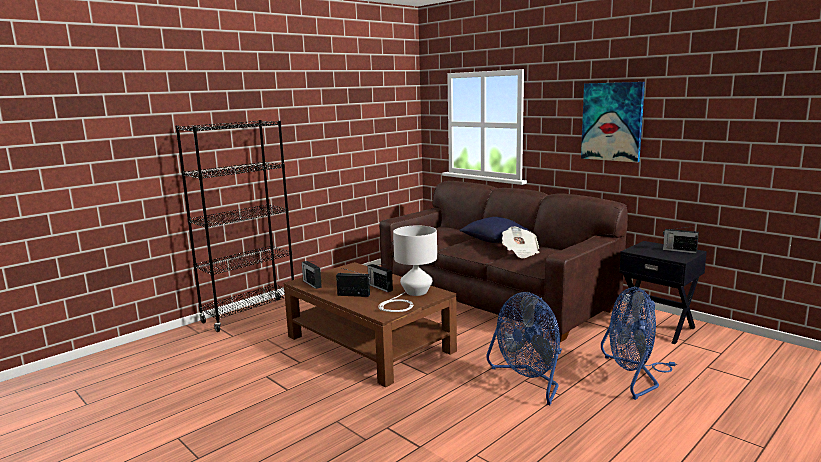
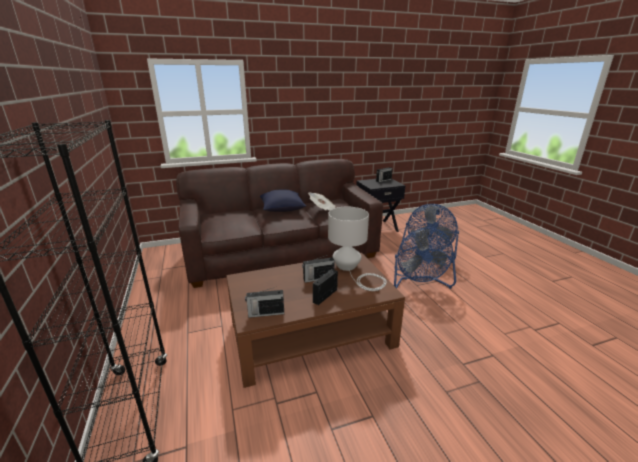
camera: 65 degrees left, 10 degrees up
picture [581,82,645,163] -> none

